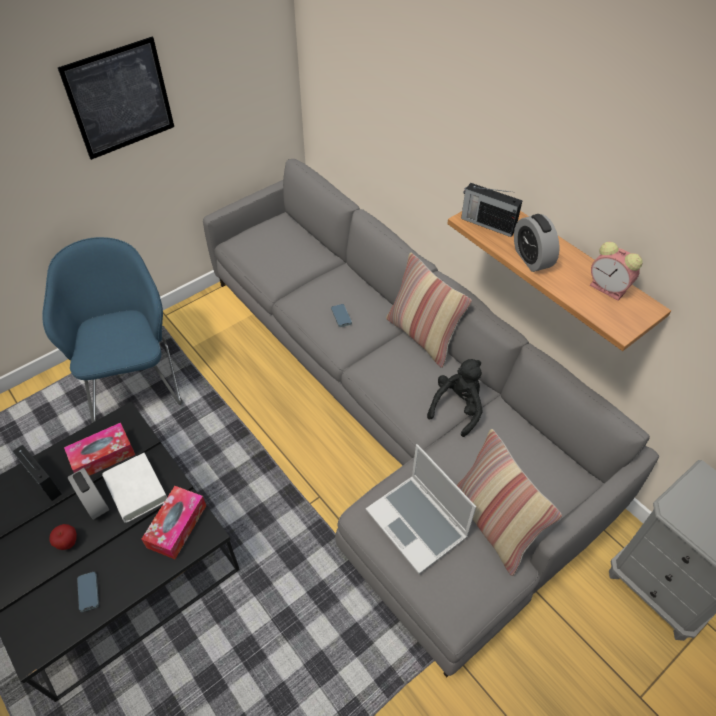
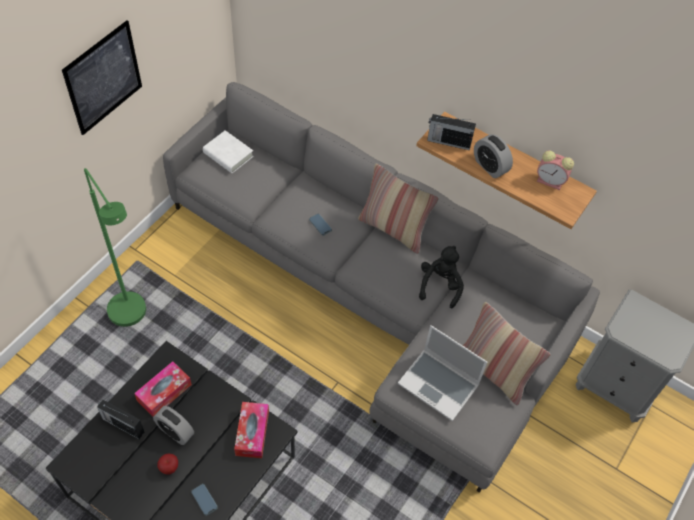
camera: 20 degrees left, 5 degrees up
blue armchair [42,237,182,423] -> green floor lamp [84,168,146,327]
white book [102,453,167,523] -> white book moved to [203,130,254,173]

